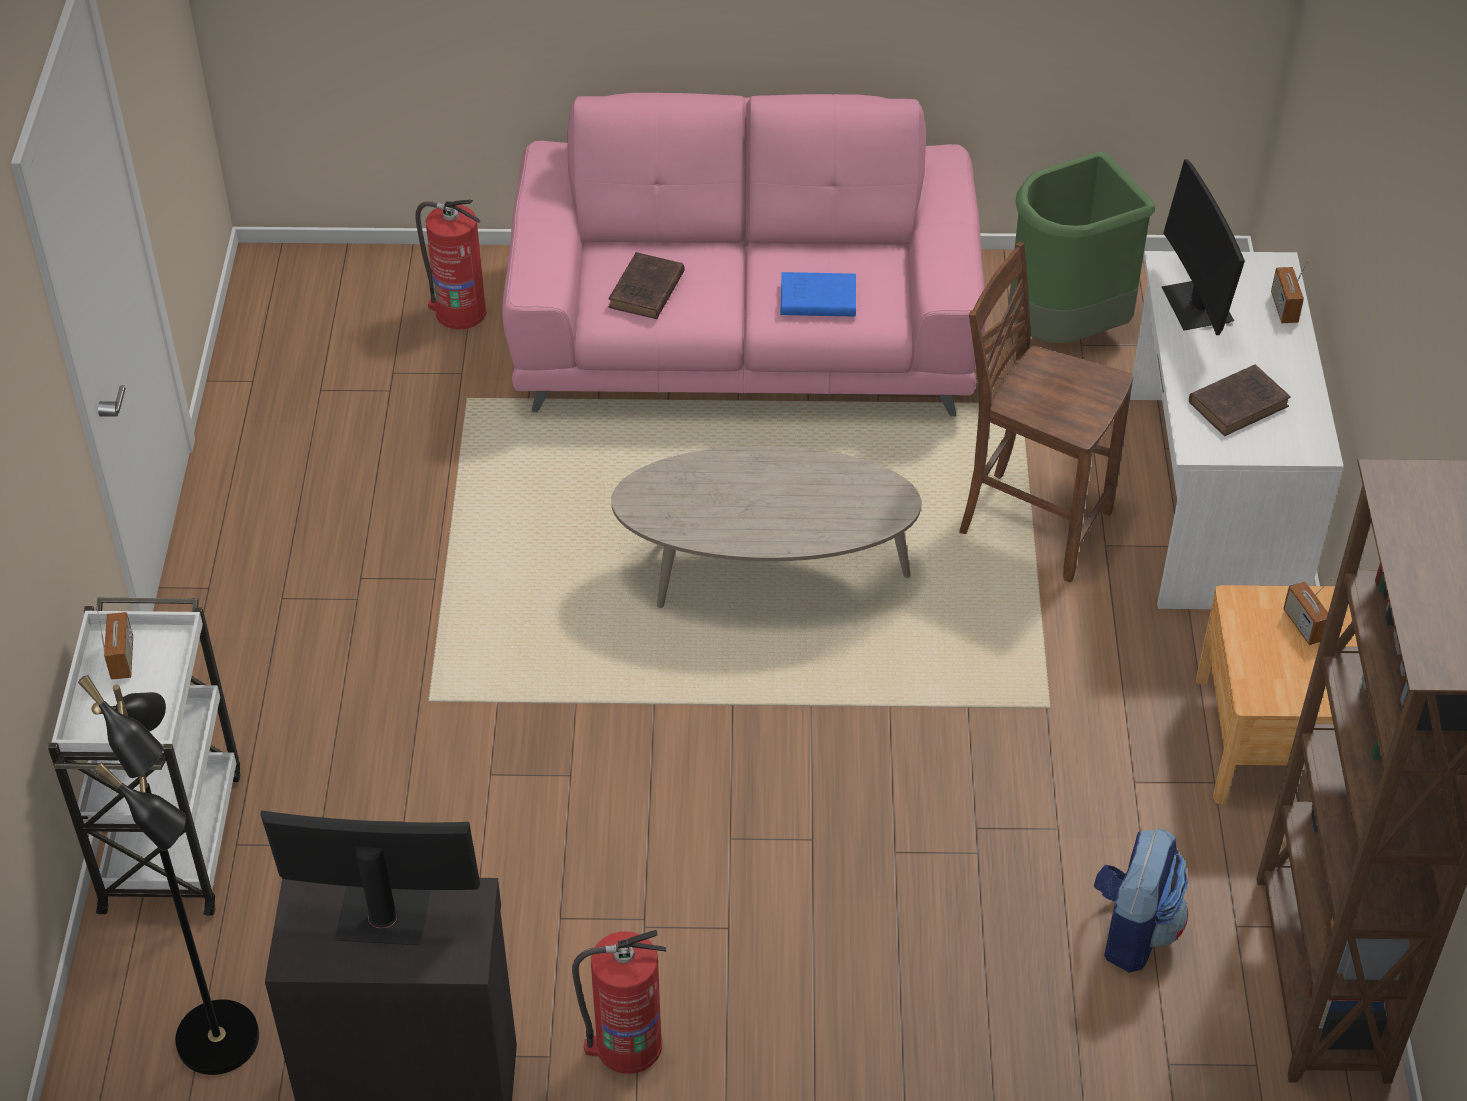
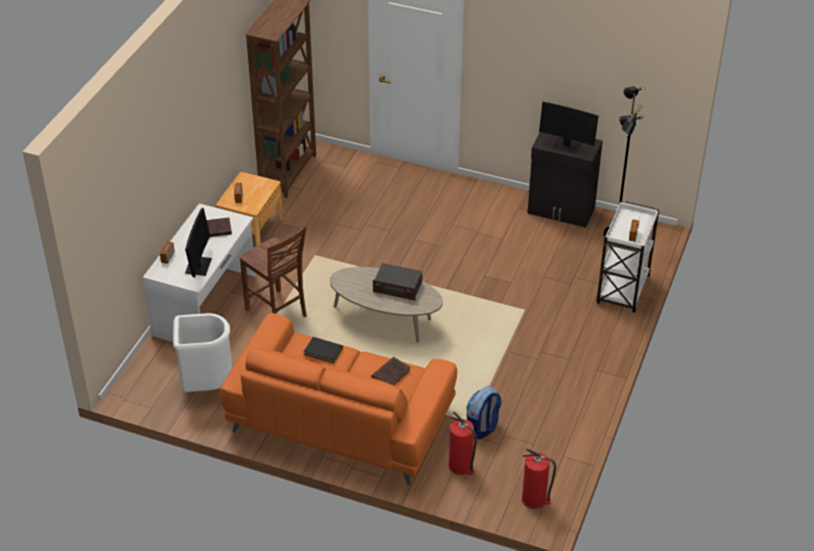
camera: 160 degrees left, 5 degrees down
pink sofa [503,93,986,416] -> orange sofa [220,313,457,485]
fire extinguisher [572,930,666,1074] -> fire extinguisher moved to [522,448,556,509]
blue book [780,272,856,317] -> black book [304,337,343,364]
green trash can [1008,152,1155,343] -> white trash can [173,313,232,392]
backpack [1094,828,1188,973] -> backpack moved to [466,386,502,439]
none -> radio [373,263,422,301]

